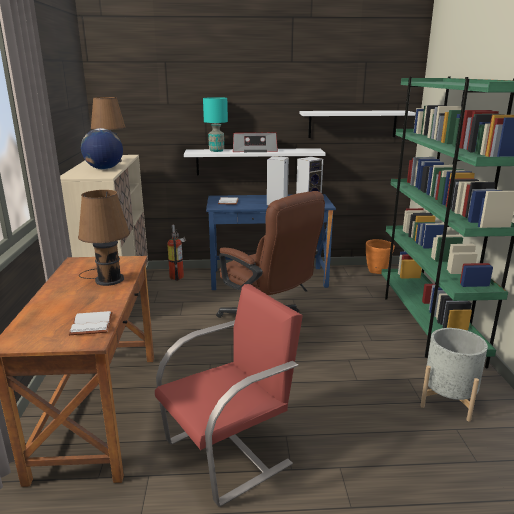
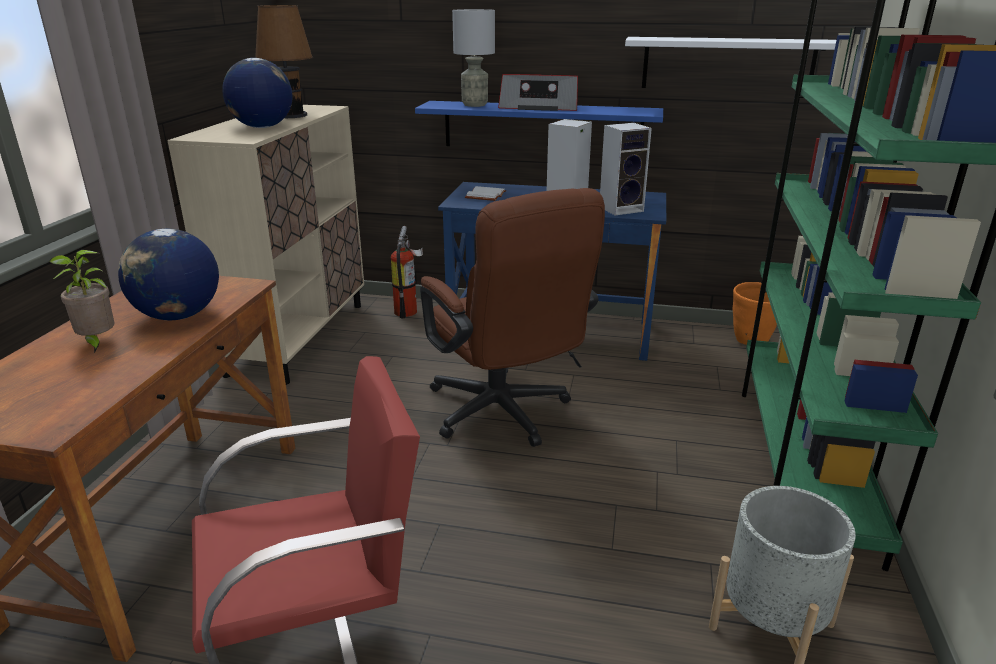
camera: 15 degrees right, 5 degrees up
white book [69,311,113,335] -> none
brown table lamp [78,190,130,286] -> globe [118,229,219,320]
white shelf [184,148,326,175] -> blue shelf [415,101,663,146]
turquoise table lamp [203,97,228,152] -> grey table lamp [452,9,495,107]
none -> potted plant [49,250,114,354]

